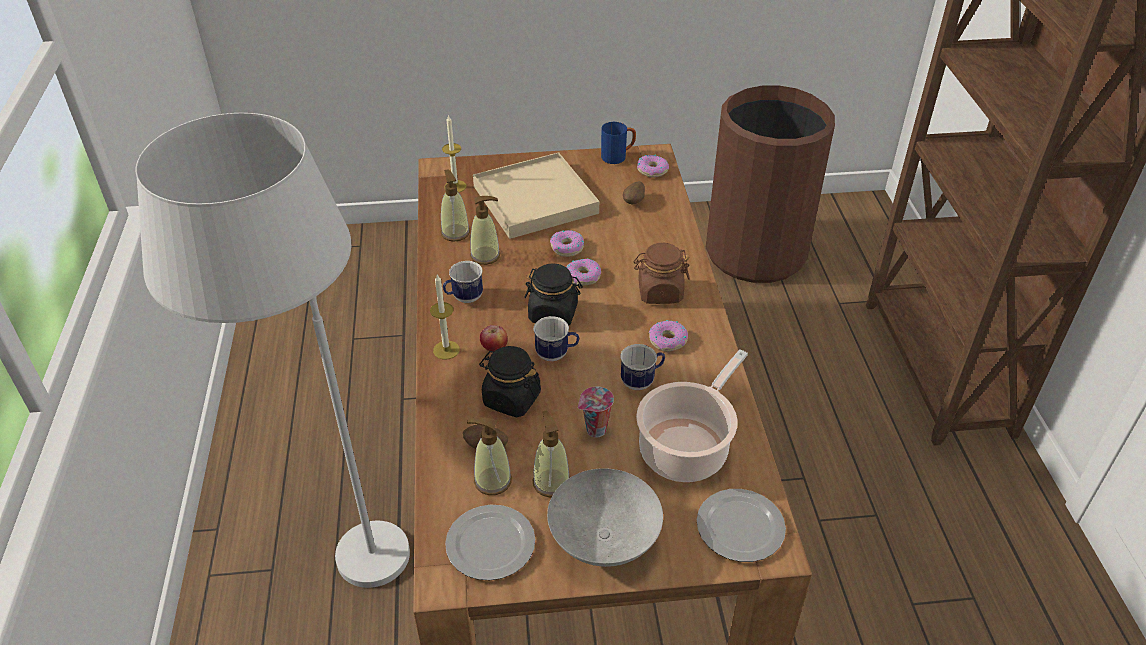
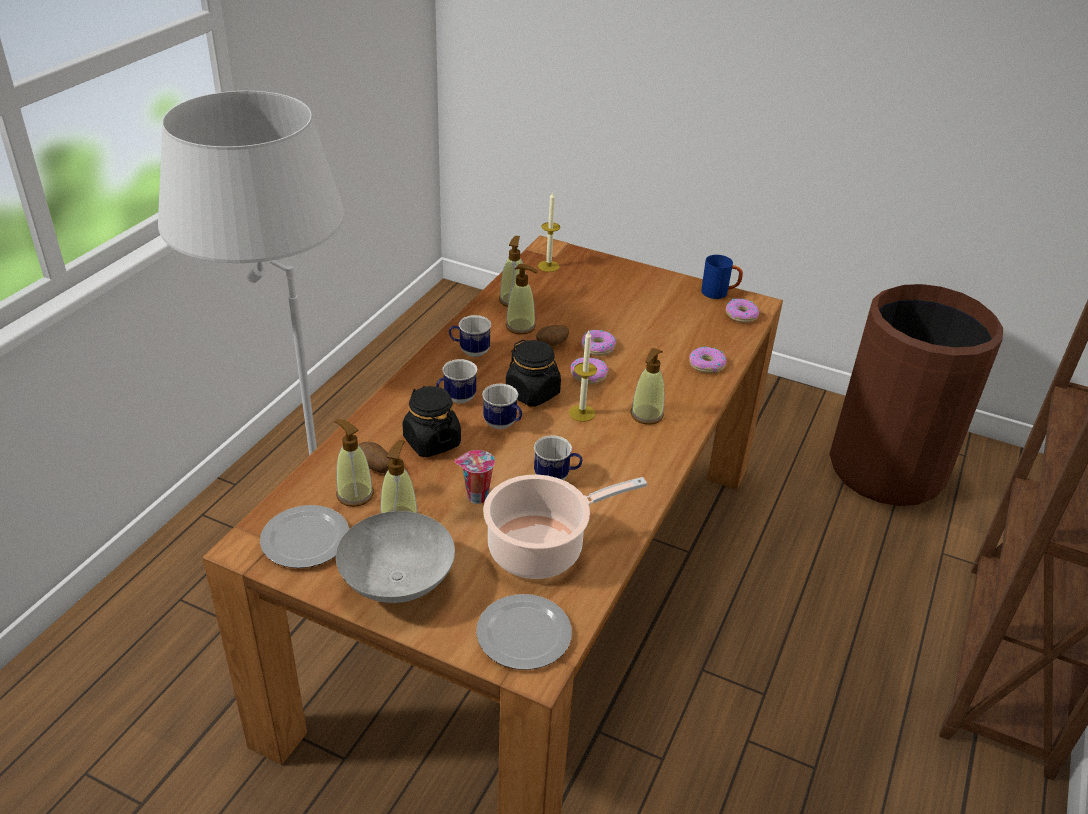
camera: 30 degrees right, 5 degrees down
candle [430,274,460,360] -> candle moved to [569,331,597,422]
beige tray [473,152,599,239] -> none
apple [480,325,508,352] -> mug [436,359,477,404]
potato [623,181,645,205] -> potato moved to [536,325,569,346]
brown jar [633,243,690,304] -> soap dispenser [630,348,664,425]
donut [649,320,688,352] -> donut moved to [689,347,727,373]

